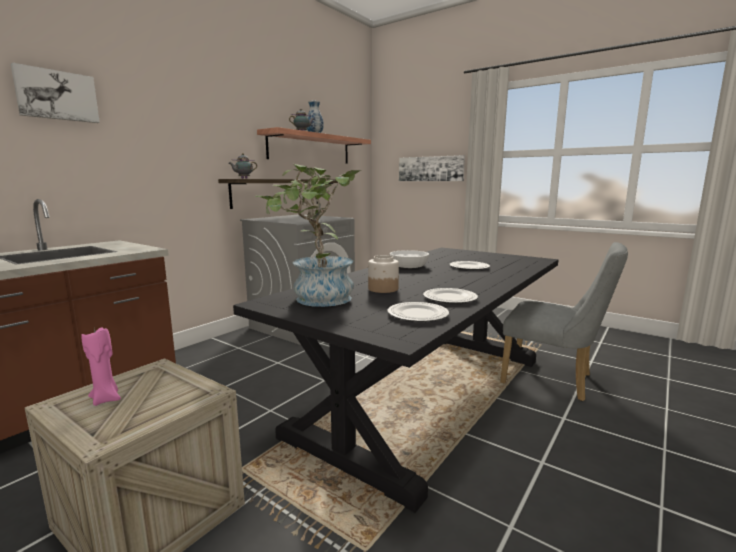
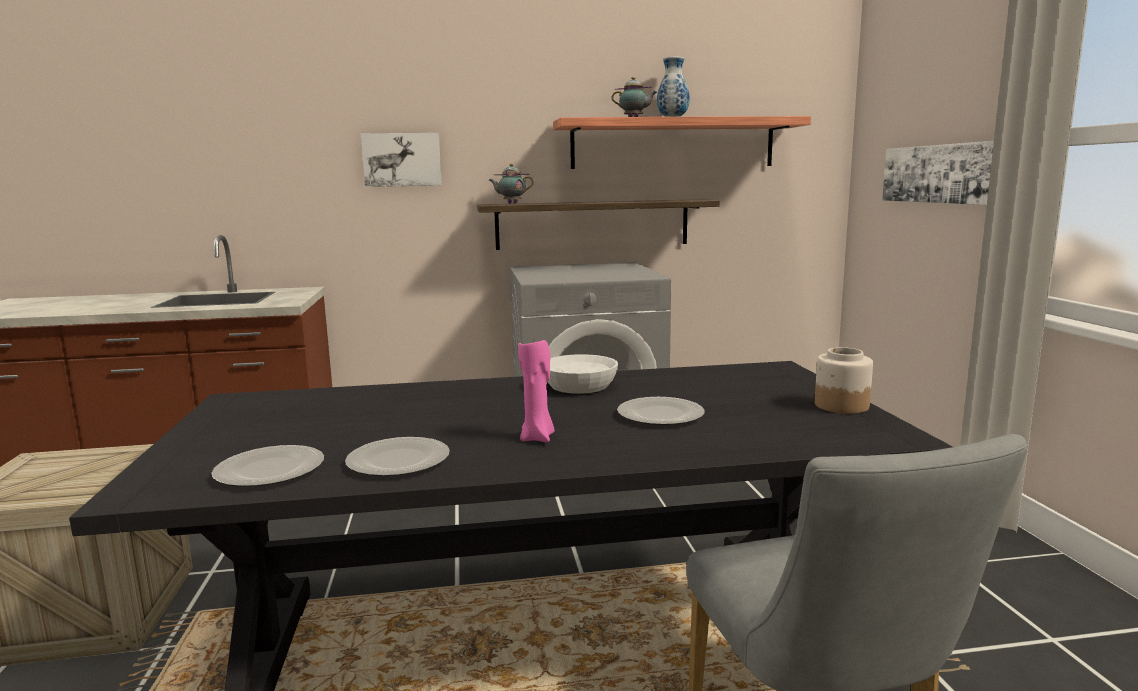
camera: 45 degrees right, 0 degrees up
picture [11,63,100,123] -> picture moved to [361,133,442,187]
pink candle [81,327,121,406] -> pink candle moved to [518,339,555,442]
potted plant [255,164,362,307] -> none
jar [368,255,399,293] -> jar moved to [815,347,873,414]

